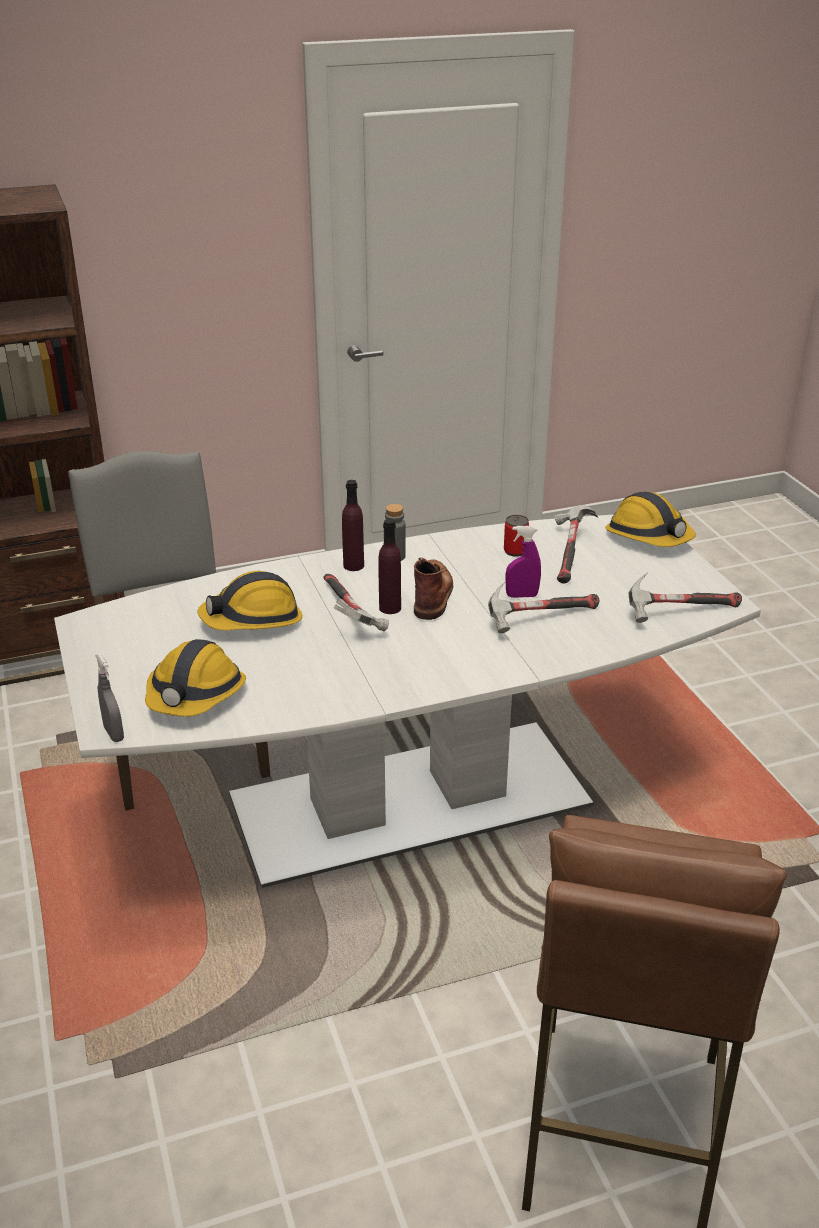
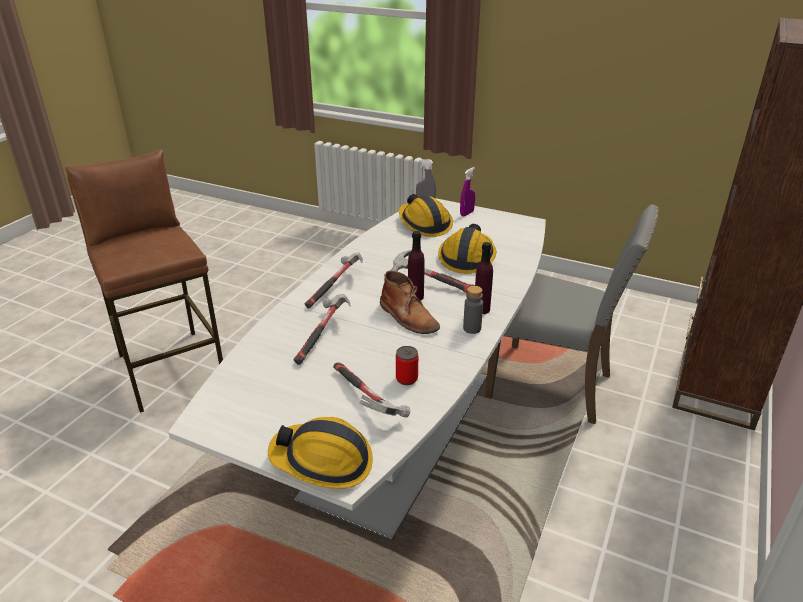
camera: 135 degrees right, 0 degrees up
purple spray bottle [506,526,541,598] -> purple spray bottle moved to [460,167,475,217]
hammer [629,573,742,623] -> hammer moved to [305,252,363,309]

